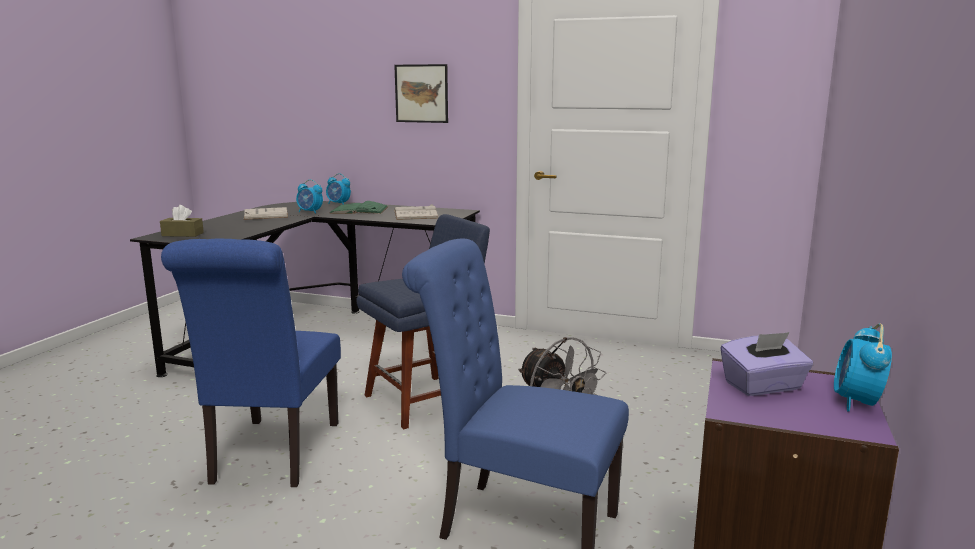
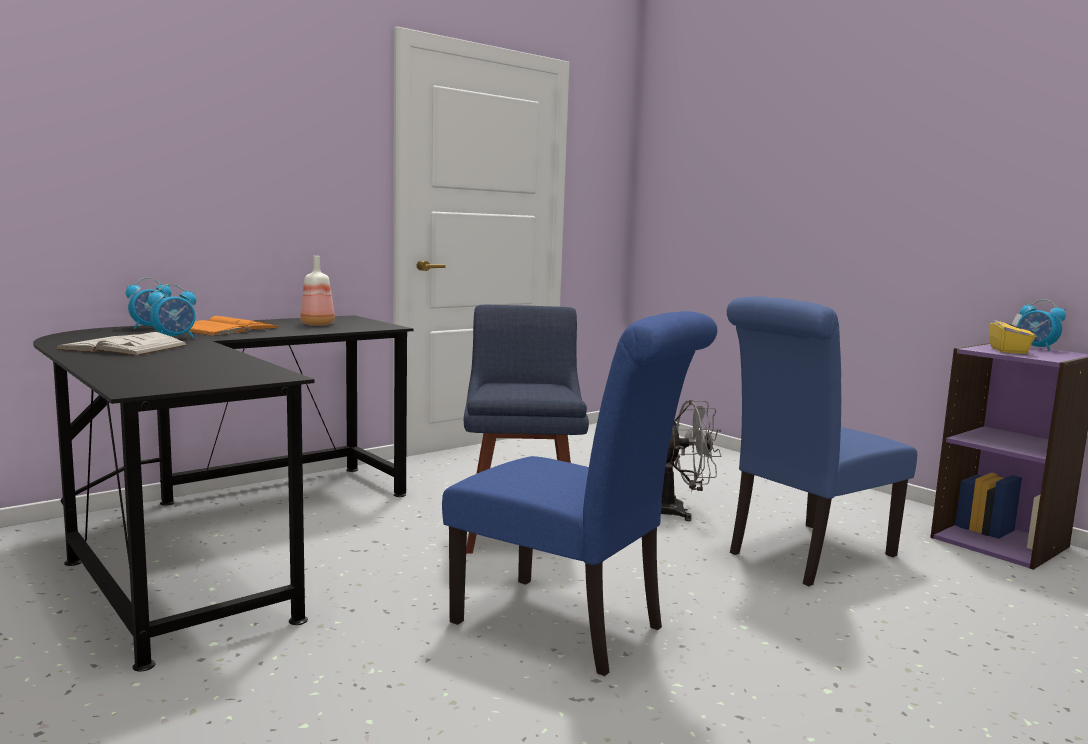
camera: 60 degrees left, 5 degrees down
brown tissue box [160,205,204,237] -> none
green book [329,201,389,214] -> orange book [187,316,280,336]
picture [394,64,448,123] -> none
white book [394,204,439,220] -> bottle [300,256,335,326]
purple tissue box [720,332,813,396] -> yellow tissue box [989,313,1035,354]

